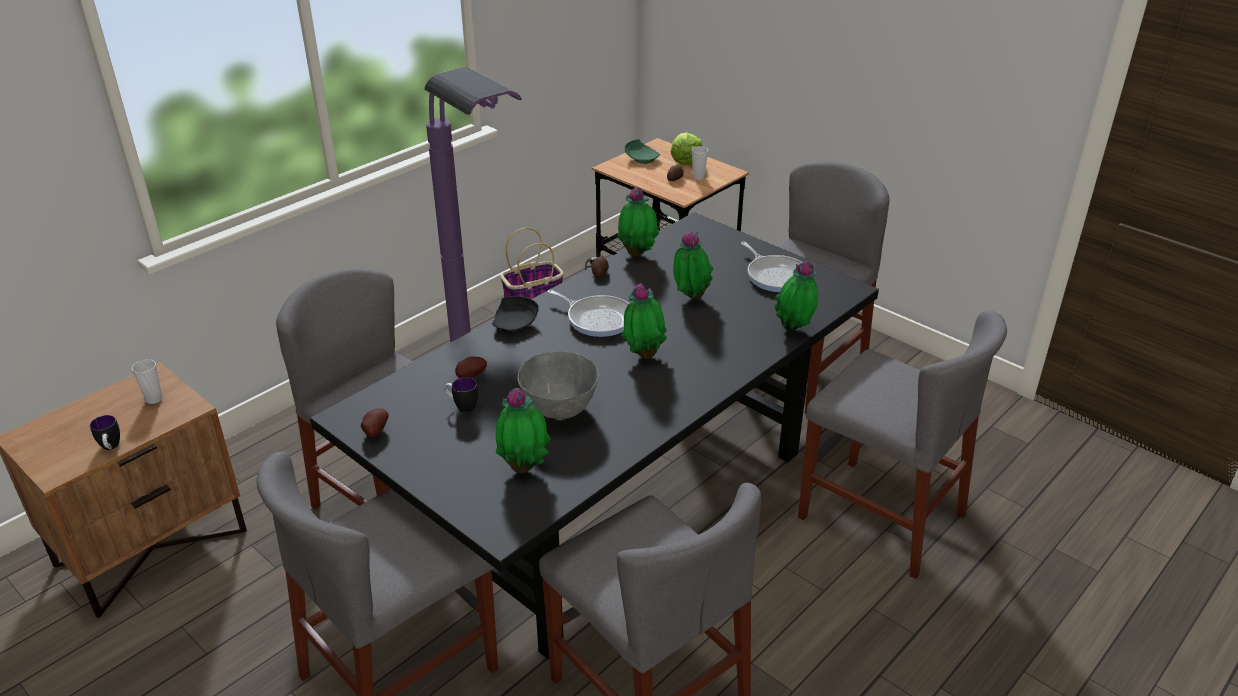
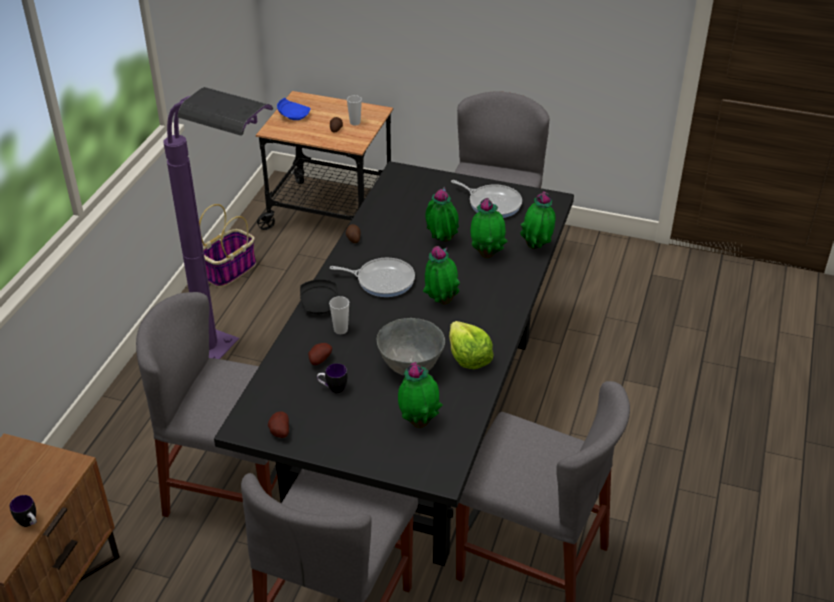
camera: 25 degrees left, 5 degrees up
cup [131,359,163,404] -> cup moved to [329,296,349,334]
potted plant [617,187,659,257] -> potted plant moved to [471,198,508,258]
green plate [625,139,660,164] -> blue plate [277,98,311,120]
lettuce [670,132,703,165] -> lettuce moved to [449,321,494,369]
grey chair [798,311,1007,579] -> none

